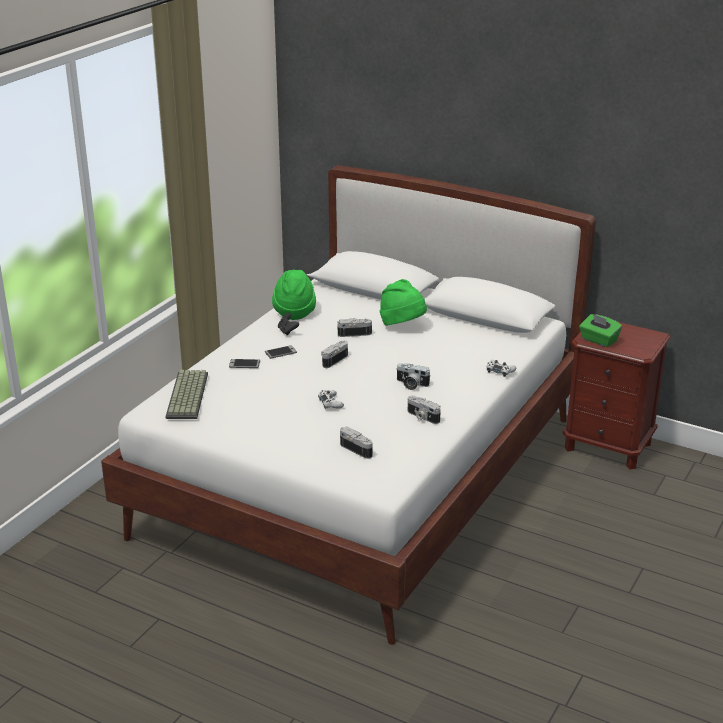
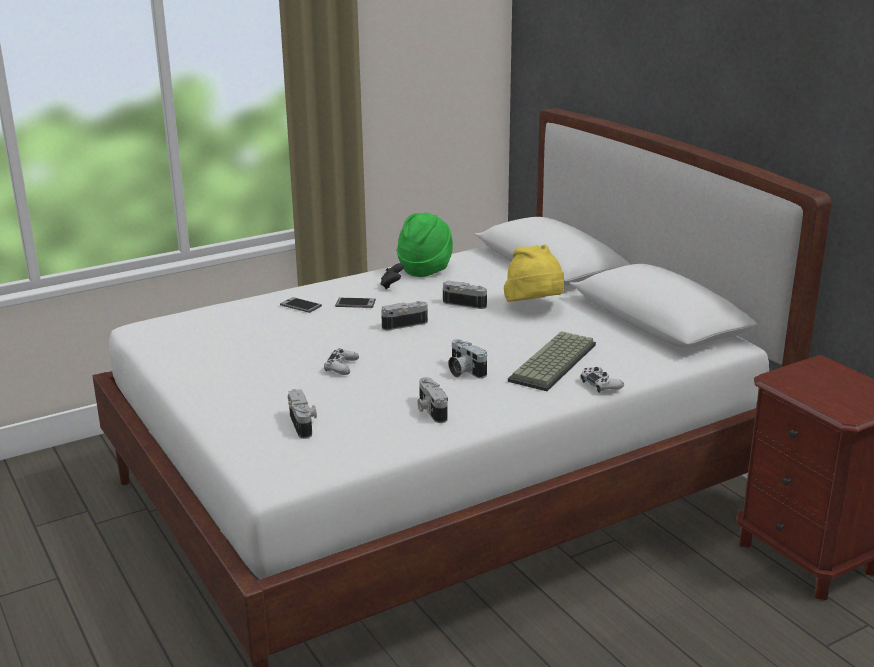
camera: 30 degrees right, 5 degrees down
keyboard [165,370,208,419] -> keyboard moved to [508,331,596,391]
green hat [380,279,427,326] -> yellow hat [504,244,564,302]
green tissue box [579,314,622,347] -> none

